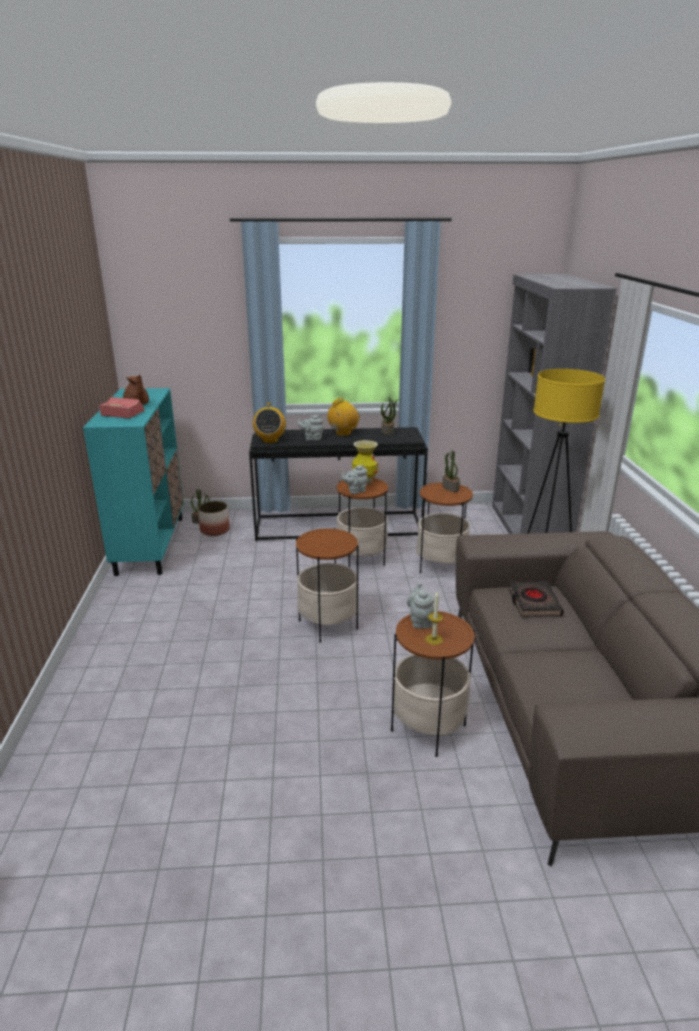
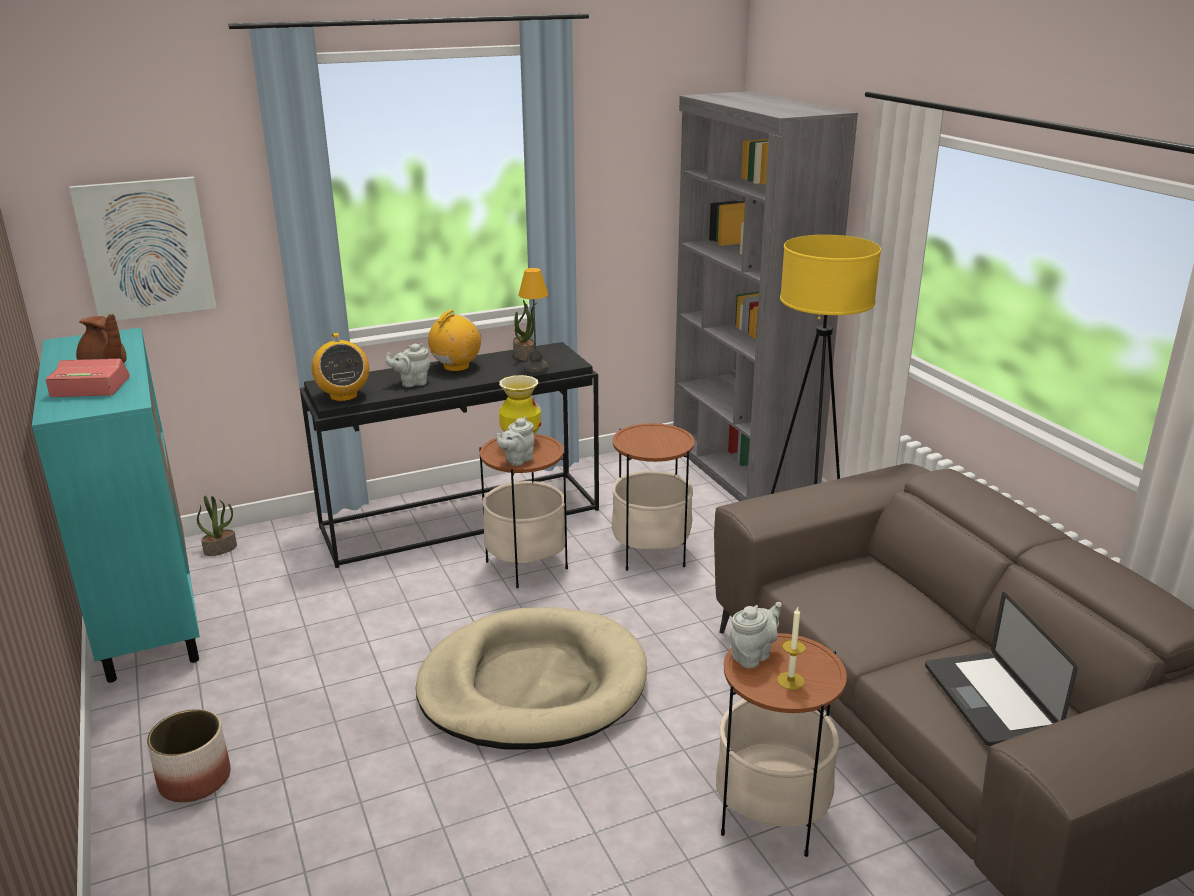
camera: 20 degrees left, 0 degrees up
planter [198,501,230,536] -> planter moved to [147,709,231,802]
side table [296,528,358,643] -> beige dog bed [416,607,647,749]
grey teapot [407,582,434,629] -> grey teapot turned 75 degrees clockwise [730,602,782,668]
potted plant [442,451,460,492] -> none
black book [509,582,564,616] -> none
none -> picture [69,177,217,321]
none -> table lamp [518,268,548,372]
none -> laptop [925,592,1078,746]

